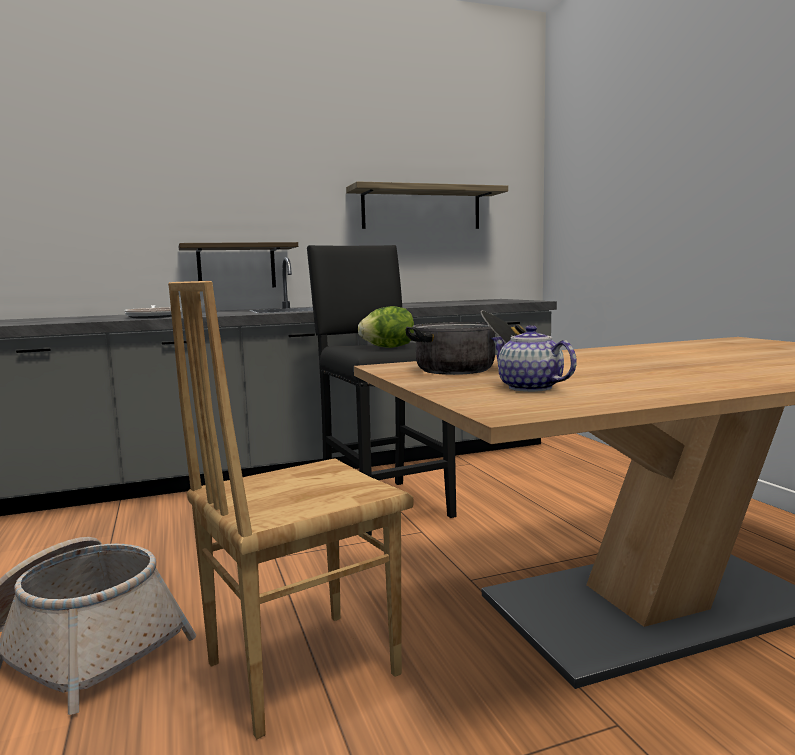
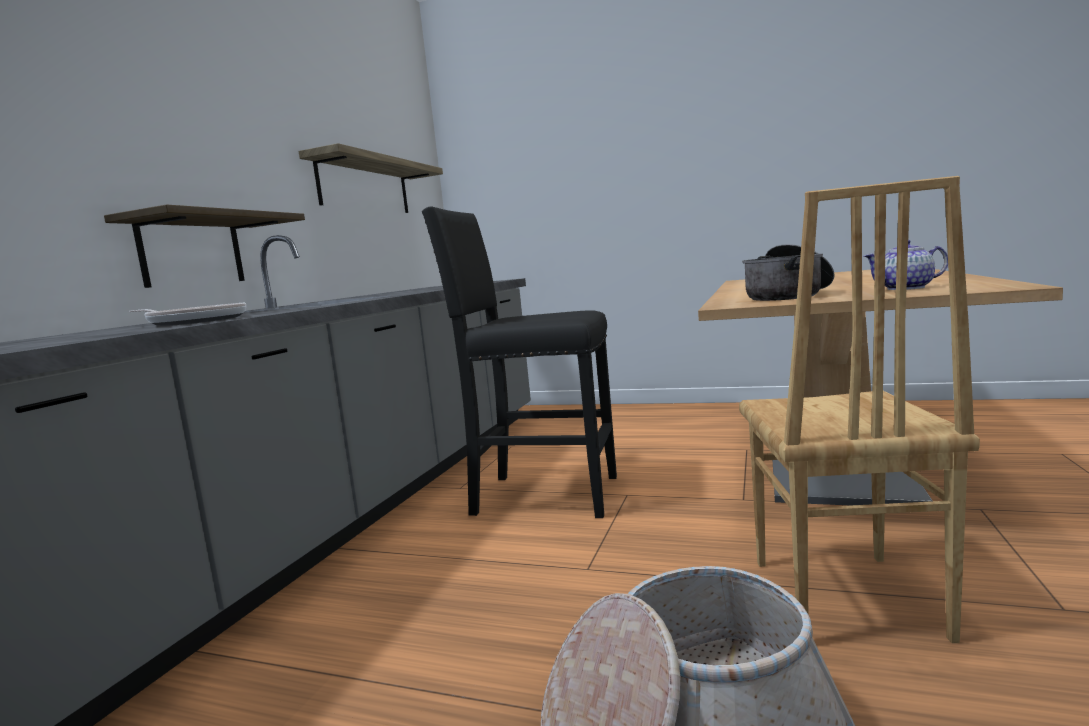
camera: 50 degrees left, 0 degrees up
lettuce [358,306,414,348] -> none

